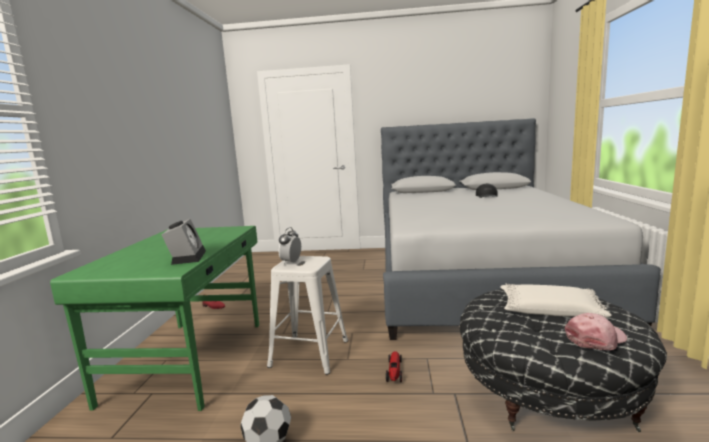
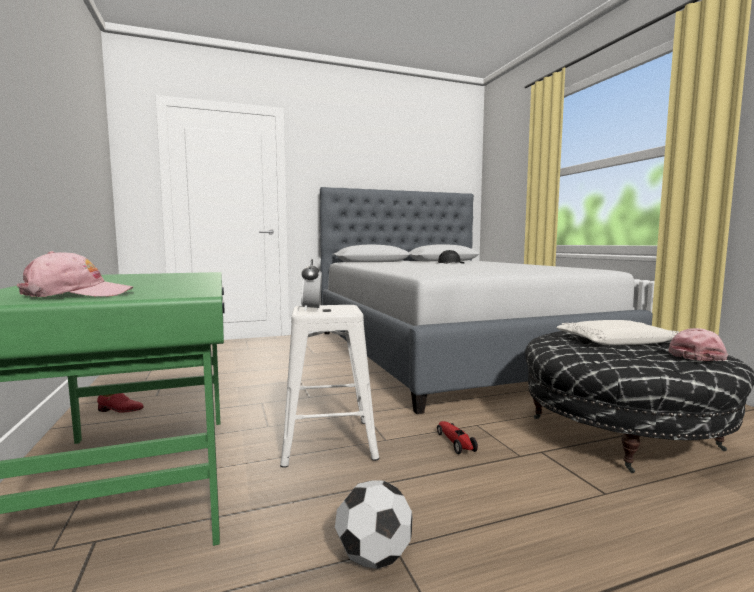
camera: 25 degrees left, 5 degrees down
alarm clock [162,219,206,265] -> none
none -> pink cap [17,251,133,297]

